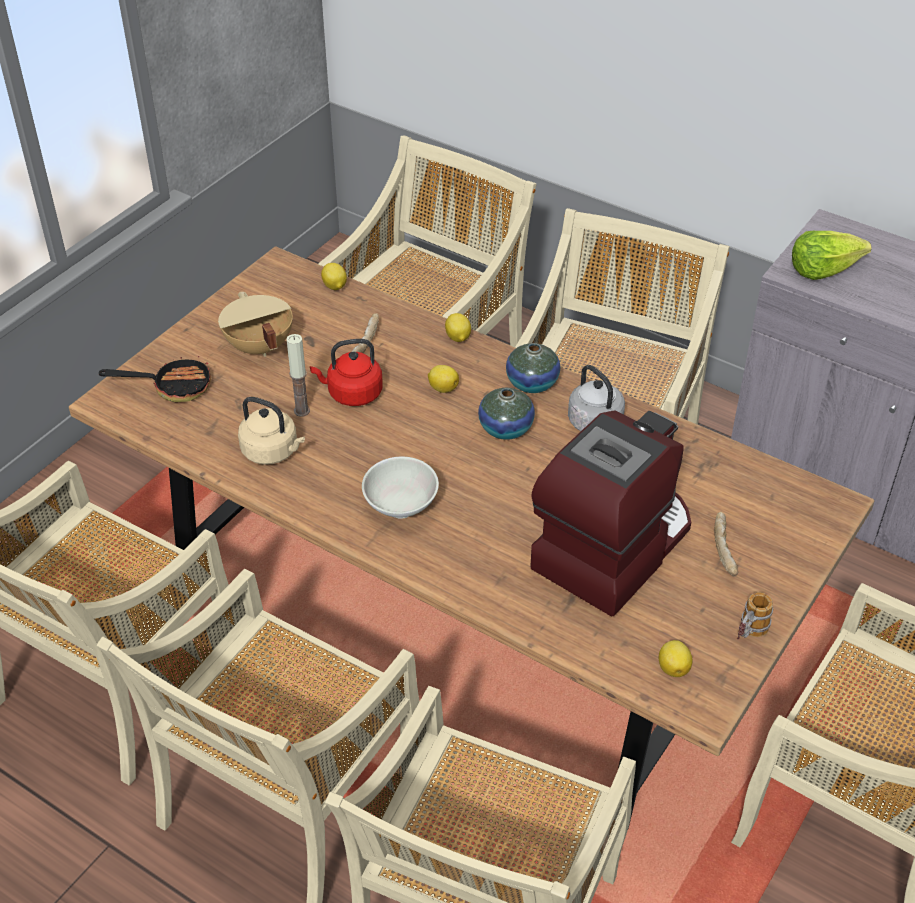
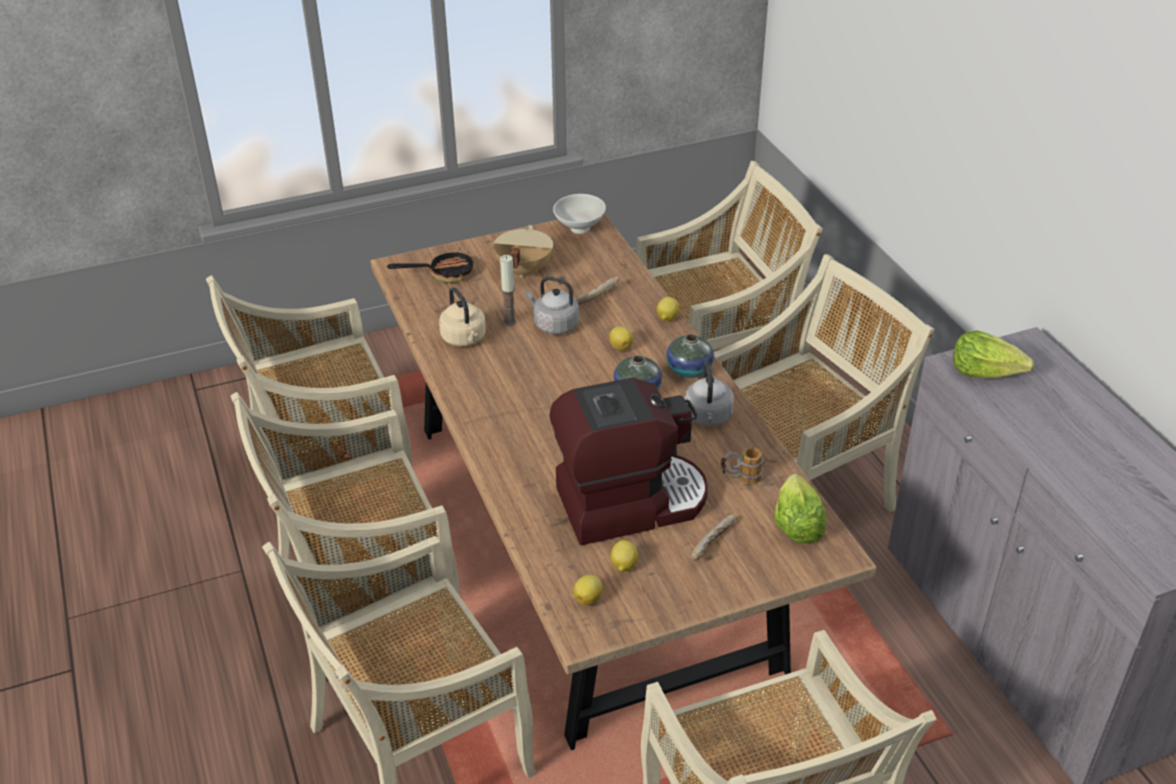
camera: 35 degrees right, 5 degrees down
frying pan [99,356,211,402] -> frying pan turned 45 degrees counterclockwise [387,249,474,283]
red kettle [310,339,383,406] -> grey kettle [525,276,579,334]
lemon [321,263,347,290] -> lemon moved to [610,540,638,572]
white bowl [362,457,439,518] -> white bowl moved to [553,194,606,234]
mug [737,592,773,639] -> mug moved to [721,447,763,484]
none -> lettuce [775,474,826,543]

